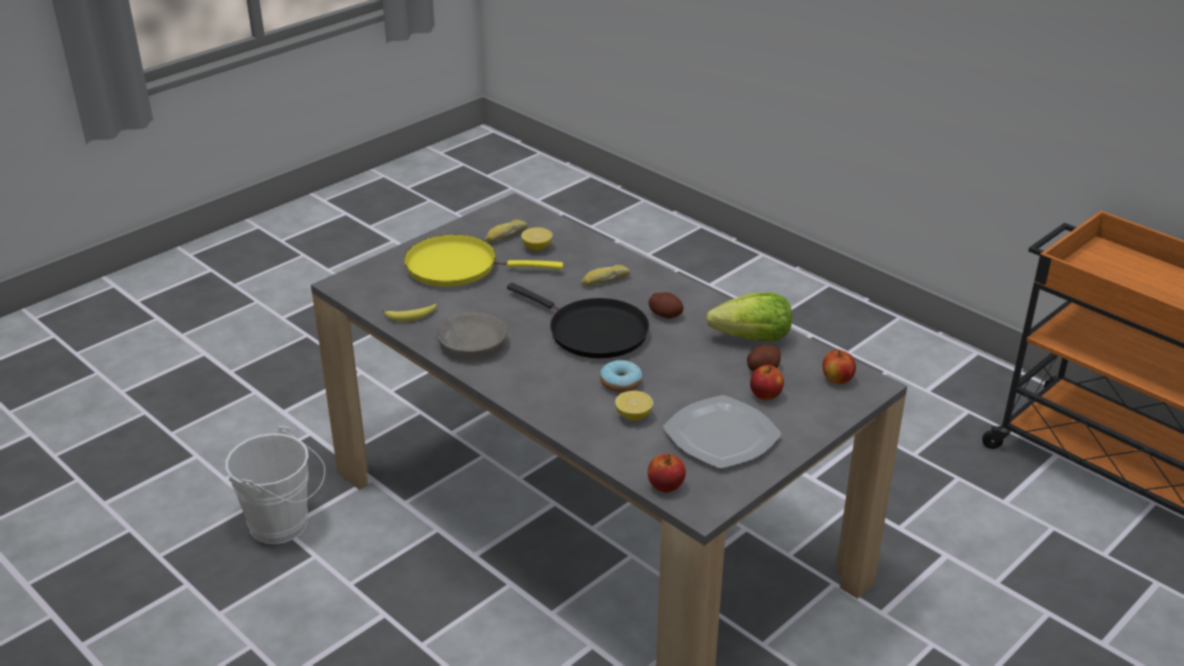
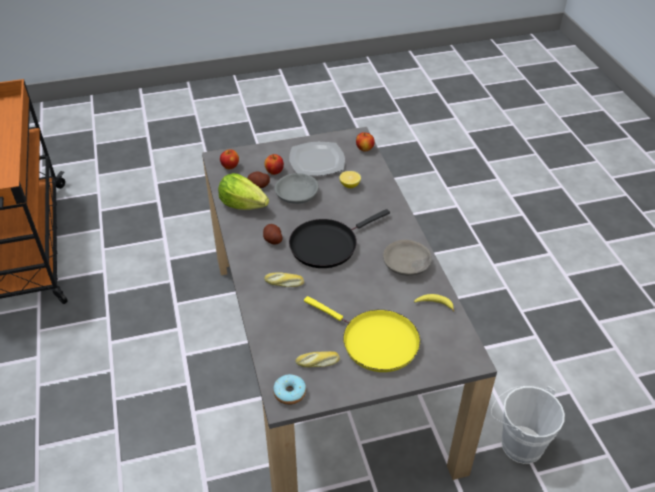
camera: 150 degrees left, 10 degrees up
black frying pan [507,283,649,358] -> black frying pan turned 105 degrees counterclockwise [289,209,390,268]
lemon [521,227,553,251] -> none
donut [600,360,642,393] -> donut moved to [273,374,306,405]
none -> grey bowl [275,173,318,204]

